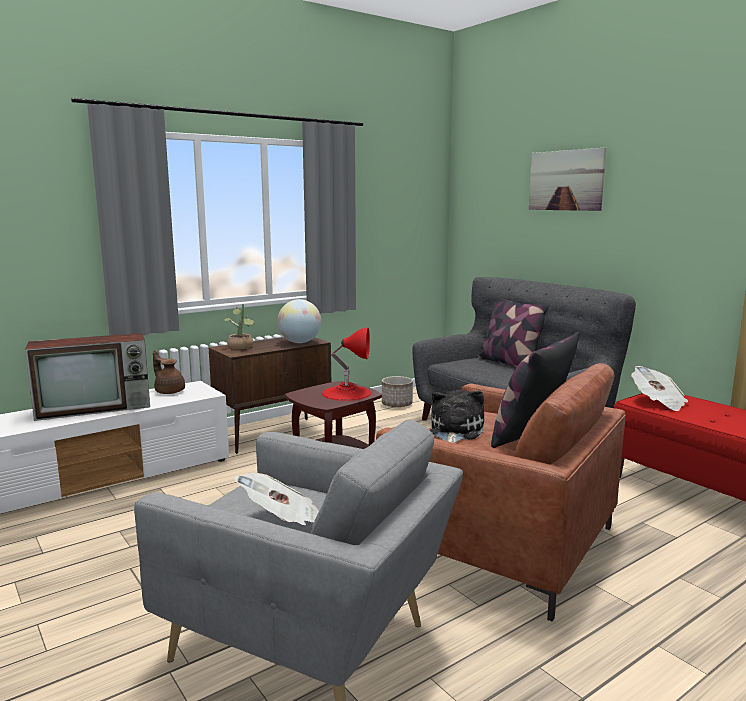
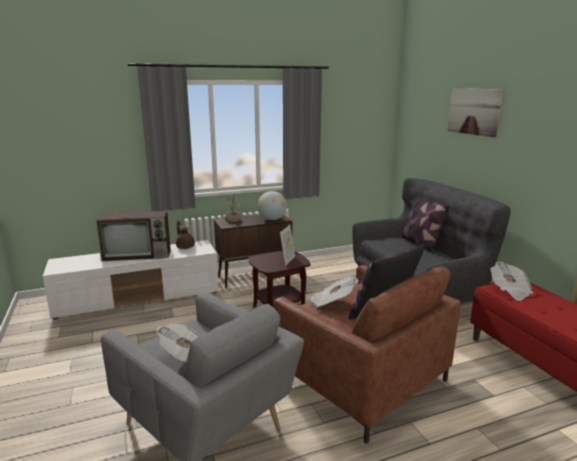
camera: 15 degrees right, 5 degrees up
red table lamp [322,327,371,401] -> picture frame [280,225,295,266]
planter [382,376,413,407] -> none
plush toy [430,390,484,443] -> newspaper [310,277,358,308]

